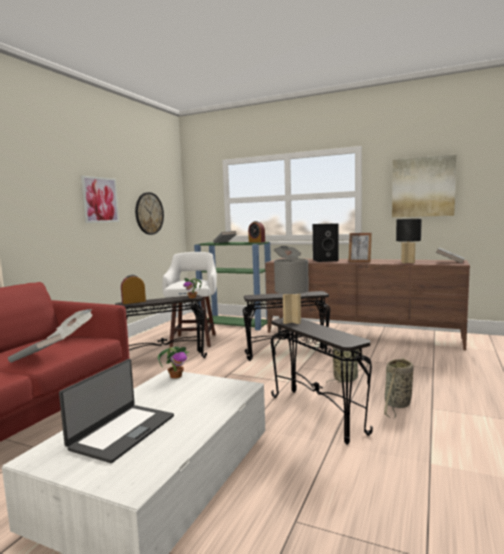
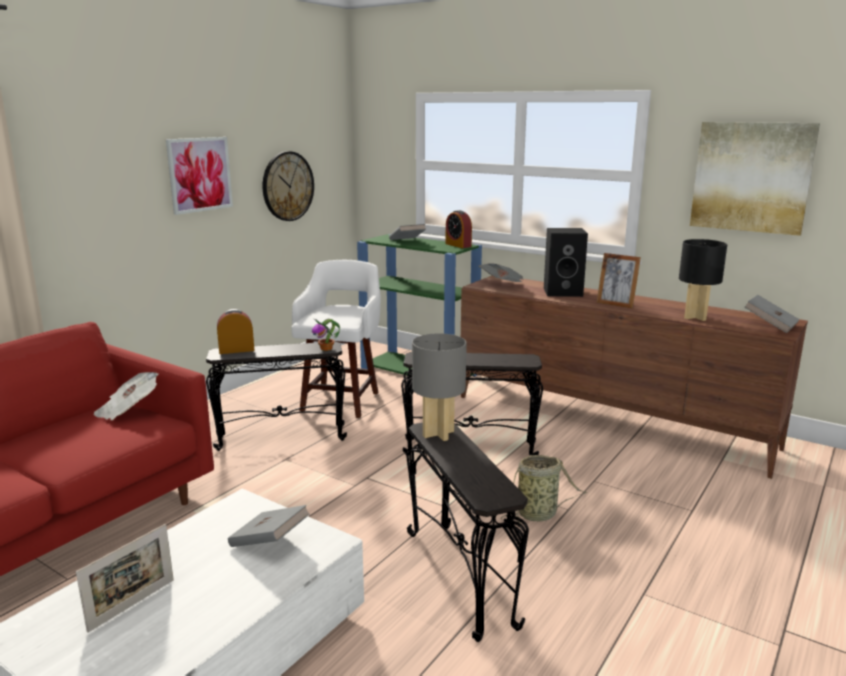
camera: 10 degrees right, 10 degrees up
grey book [8,334,63,363] -> grey book moved to [228,505,310,547]
laptop [59,359,174,463] -> picture frame [76,524,174,633]
potted plant [158,346,189,378] -> none
basket [384,358,414,419] -> none

